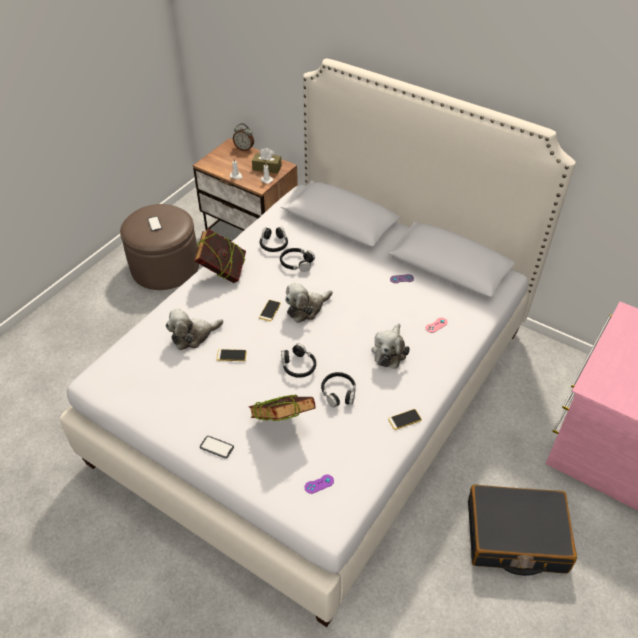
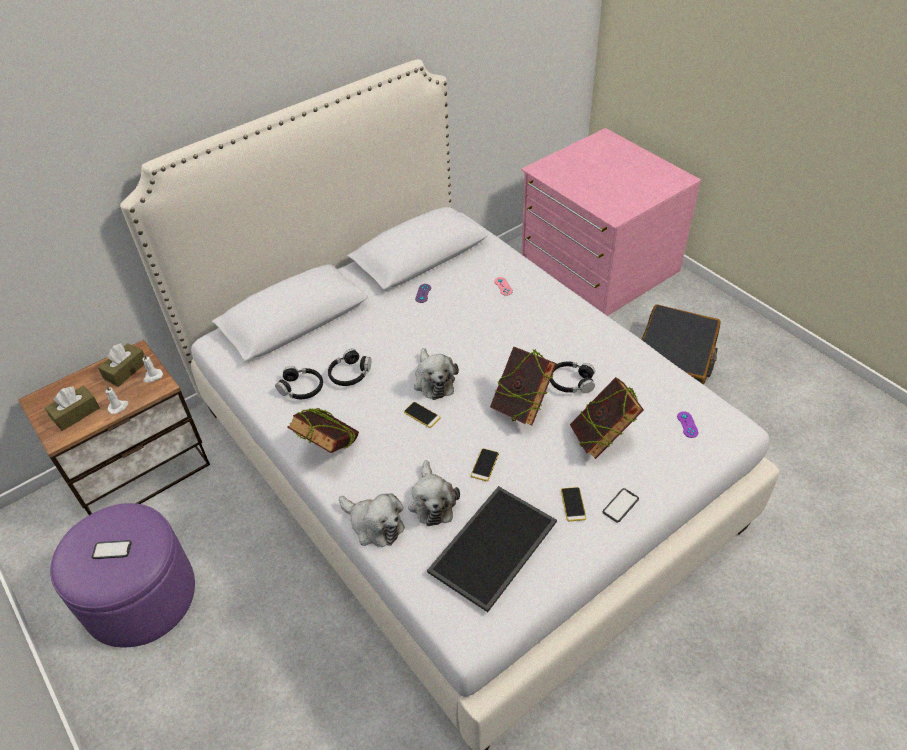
camera: 70 degrees left, 0 degrees up
brown ottoman [120,204,199,290] -> purple ottoman [50,503,195,647]
alarm clock [233,123,254,151] -> none
black headphones [281,343,316,378] -> book [490,346,557,426]
plush toy [371,323,410,369] -> plush toy moved to [339,493,405,547]
phone [388,409,422,430] -> phone moved to [561,487,586,521]
none -> brown tissue box [45,386,100,431]
none -> tray [427,486,557,612]

